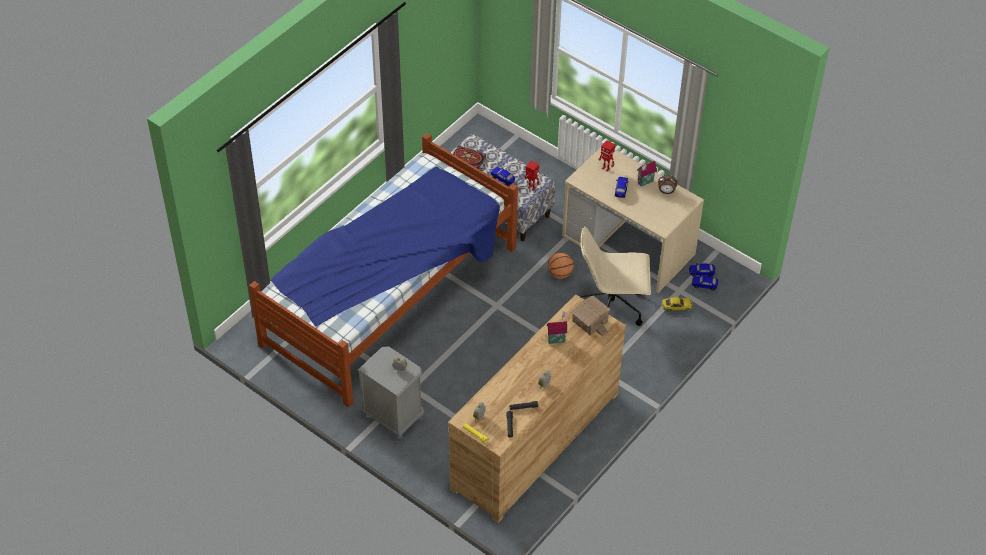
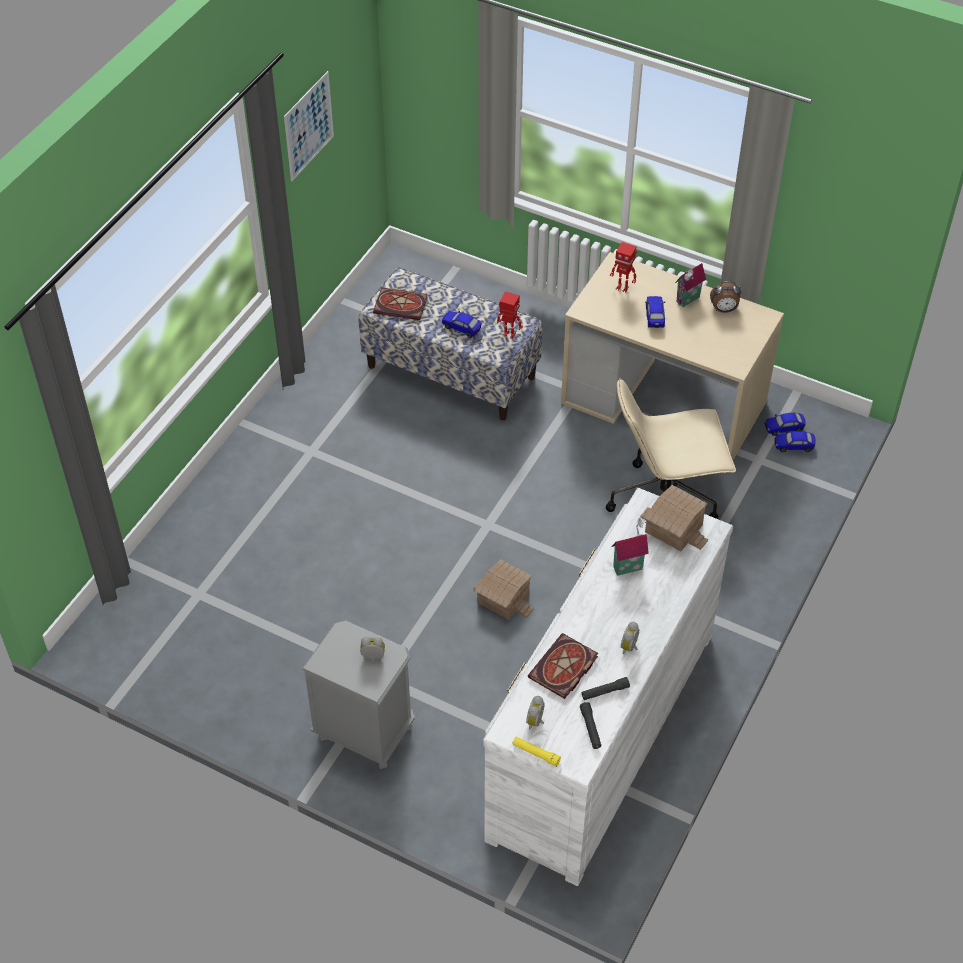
camera: 10 degrees left, 0 degrees up
bed [249,133,518,407] -> none
brown dresser [448,295,626,523] -> white dresser [483,488,733,886]
basketball [547,253,574,279] -> none
yellow toy car [662,297,693,313] -> none
none -> picture [284,71,334,181]
none -> toy house [474,559,534,620]
none -> book [528,633,598,699]

